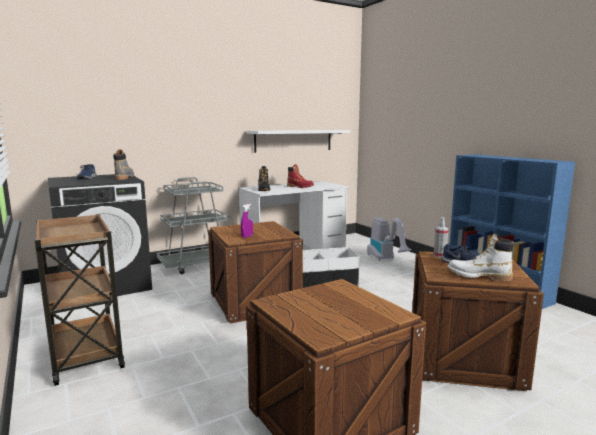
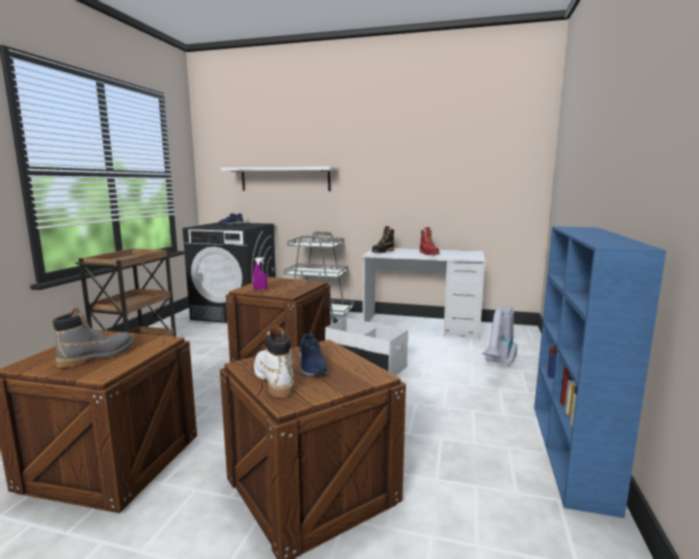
camera: 45 degrees right, 0 degrees up
grey boot [113,150,134,180] -> grey boot moved to [52,307,134,368]
white shelf [246,130,351,153] -> white shelf moved to [221,166,338,191]
spray bottle [434,217,448,258] -> none

